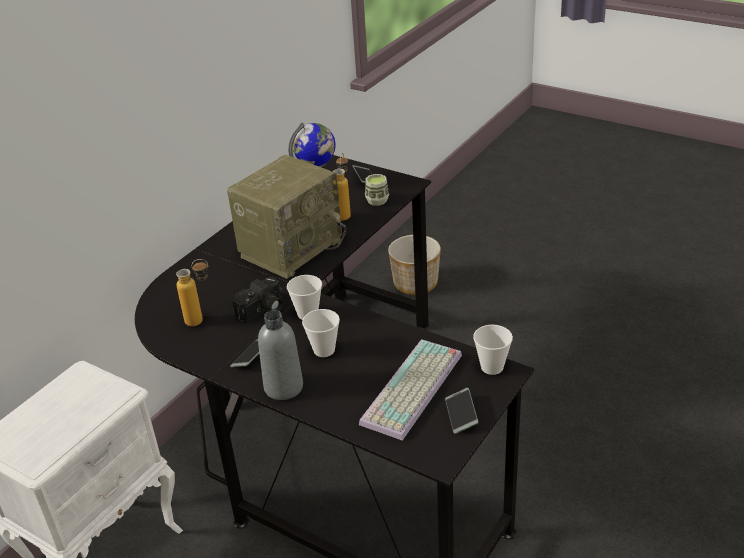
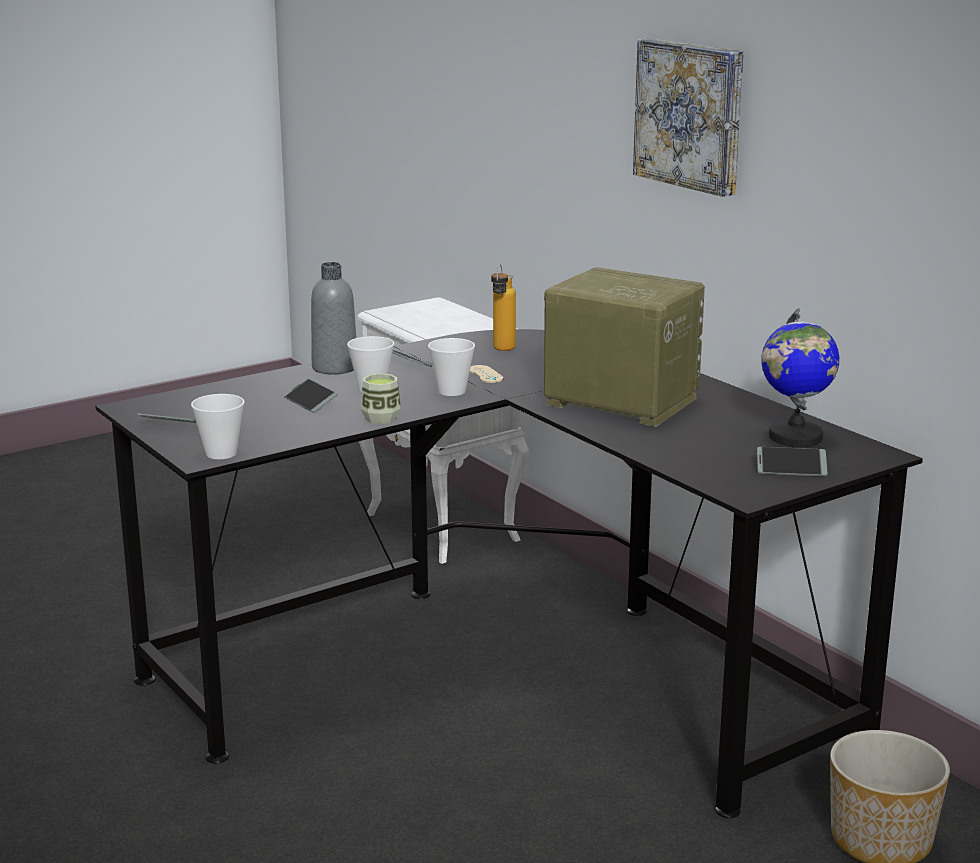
camera: 110 degrees right, 15 degrees down
radio [227,155,347,279] -> radio turned 150 degrees clockwise [544,267,705,427]
camera [232,277,283,323] -> beige game controller [470,365,504,383]
bottle [333,153,351,221] -> none
keyboard [359,339,462,441] -> none
cup [365,174,389,206] -> cup moved to [361,374,401,424]
none -> phone [284,378,338,413]
none -> picture [633,39,744,197]

